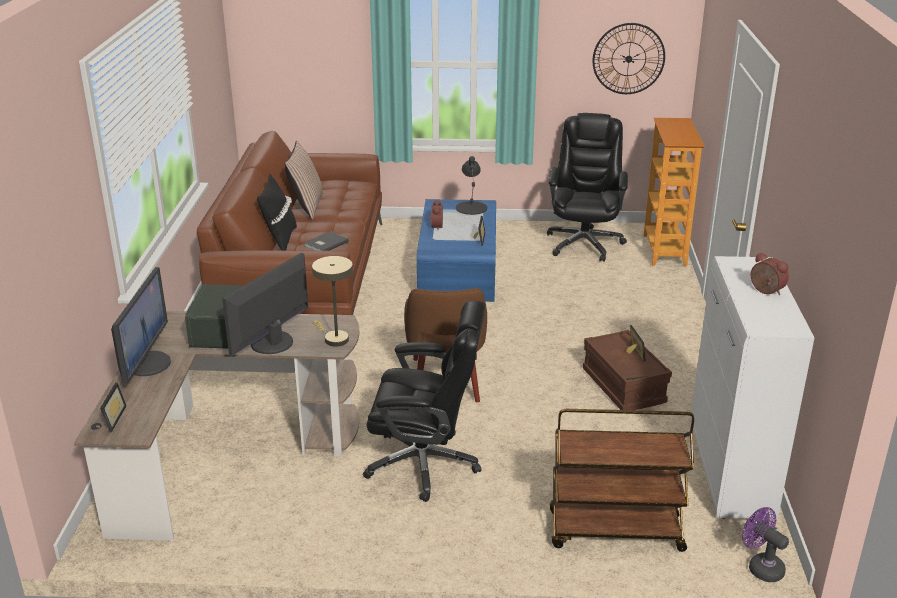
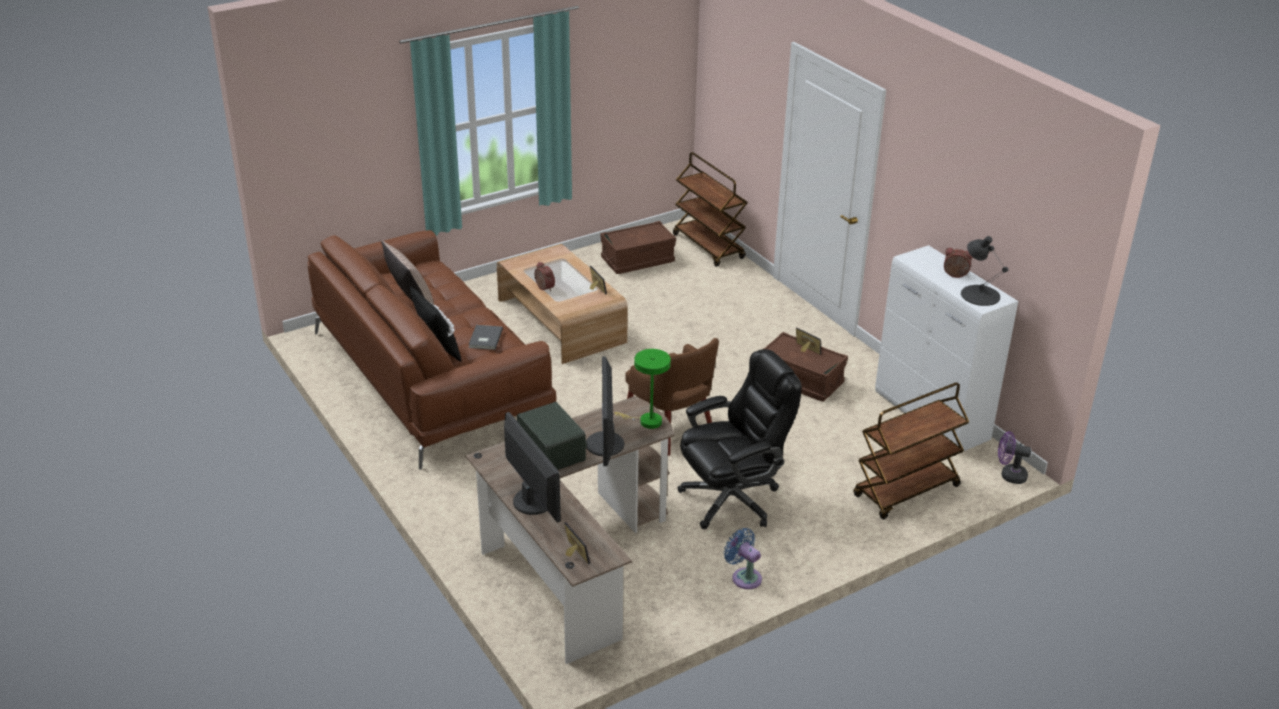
camera: 35 degrees left, 5 degrees up
beige table lamp [312,256,353,347] -> green table lamp [614,349,671,429]
blue coffee table [417,199,496,302] -> brown coffee table [497,244,628,364]
black table lamp [456,156,487,215] -> black table lamp moved to [961,236,1008,306]
black office chair [547,113,628,262] -> brown storage box [601,221,676,274]
wall clock [593,23,665,94] -> none
bookcase [644,118,704,266] -> brown cart [673,152,748,267]
none -> blue fan [724,528,762,589]

